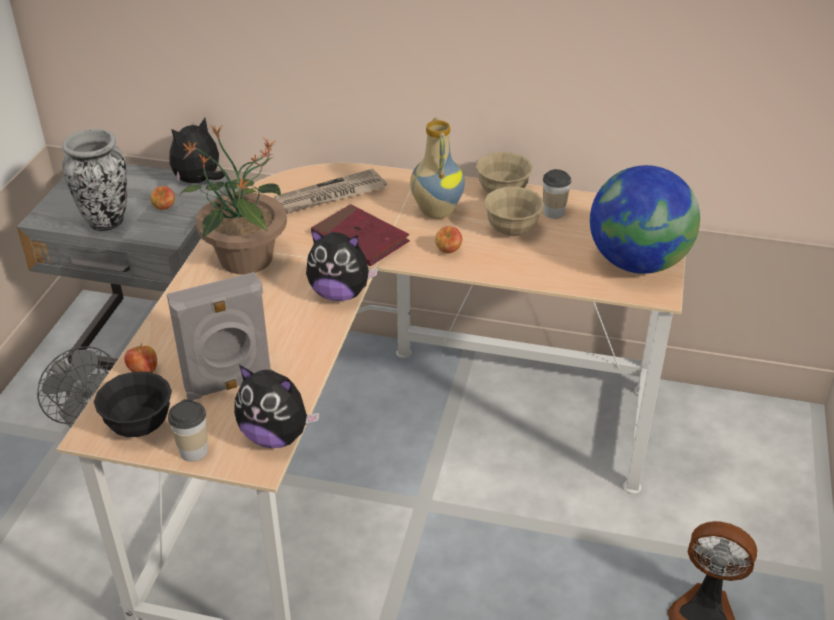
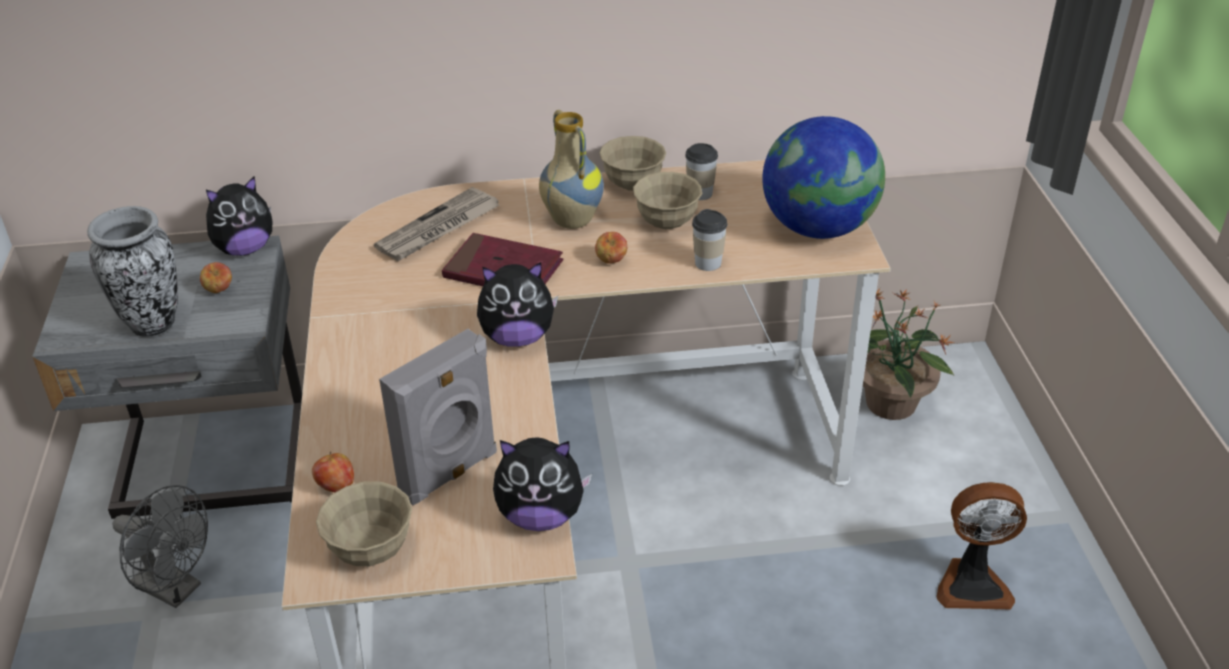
camera: 20 degrees left, 0 degrees up
black bowl [94,371,172,437] -> beige bowl [316,481,412,566]
cup [168,399,208,462] -> cup moved to [692,209,727,271]
plush toy [169,118,225,183] -> plush toy turned 150 degrees counterclockwise [206,176,272,256]
potted plant [180,125,287,274] -> potted plant moved to [863,288,954,420]

